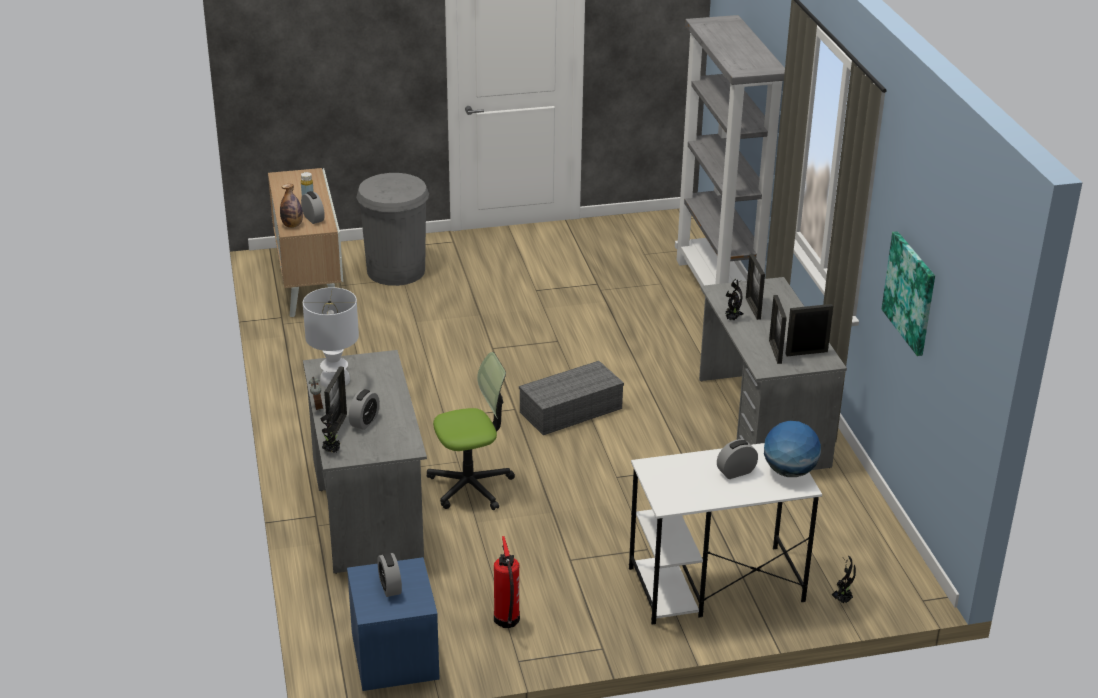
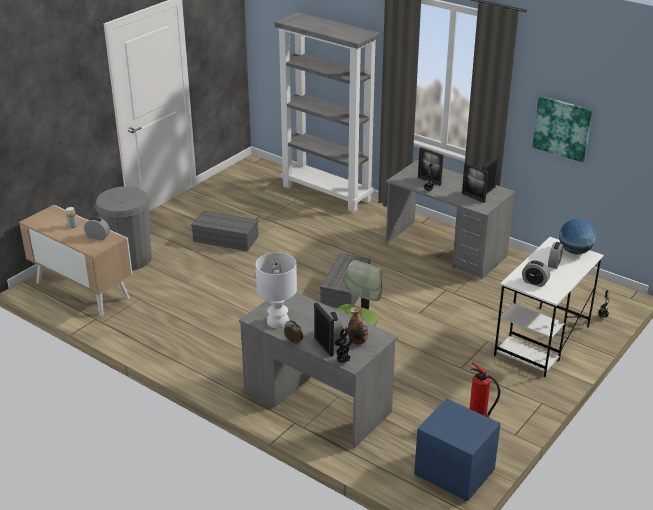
camera: 40 degrees left, 0 degrees up
bottle [280,184,303,228] -> bottle moved to [348,306,368,345]
alarm clock [377,553,402,597] -> alarm clock moved to [522,260,550,287]
none -> grey storage box [191,210,259,251]

